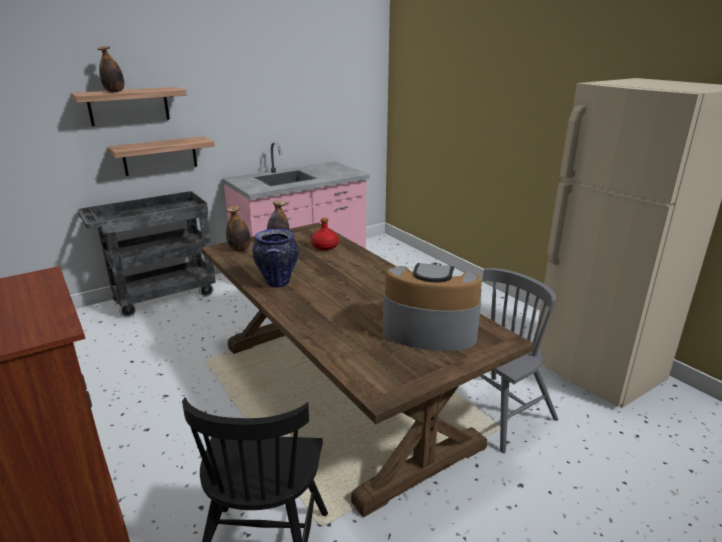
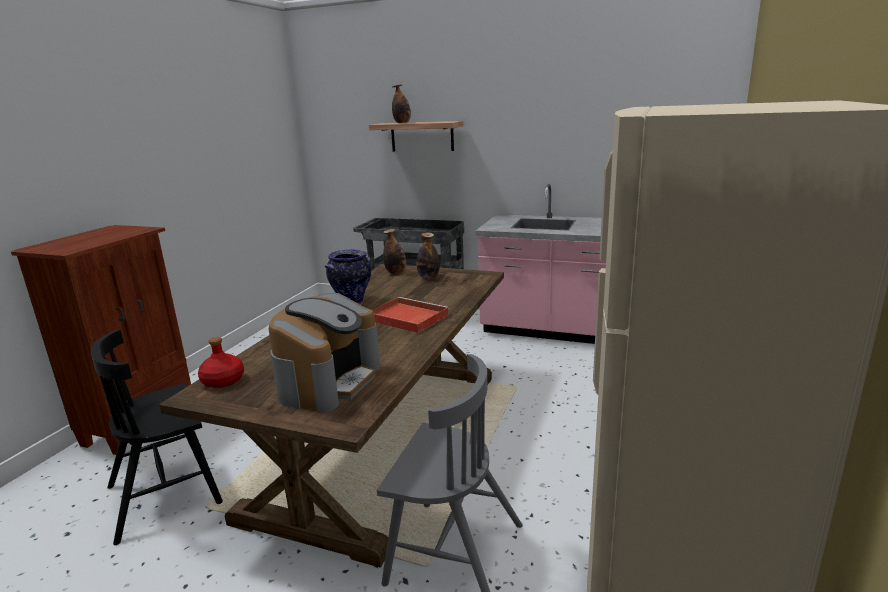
camera: 55 degrees right, 5 degrees down
shelf [108,136,215,176] -> none
red bottle [311,218,339,250] -> red bottle moved to [198,337,244,388]
coffee machine [383,263,482,351] -> coffee machine turned 45 degrees clockwise [269,293,380,413]
none -> red tray [372,297,449,333]

